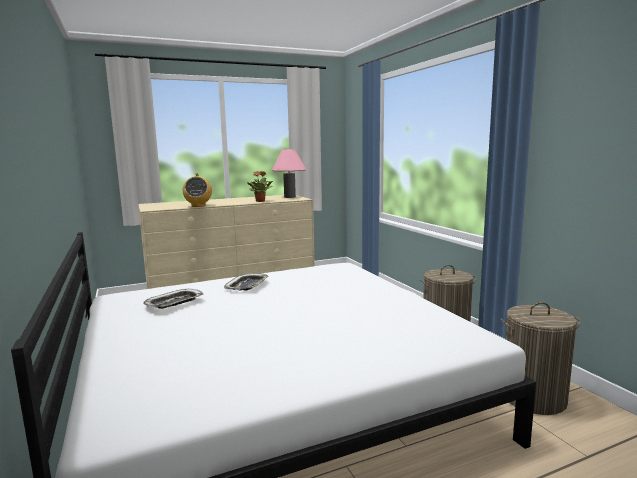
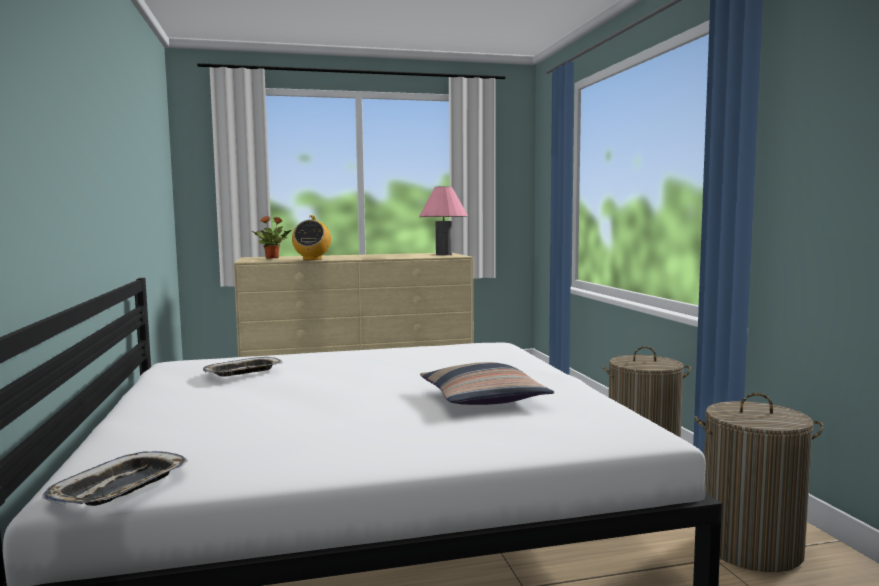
camera: 10 degrees right, 5 degrees down
tray [224,273,269,291] -> tray moved to [42,451,188,506]
potted plant [246,171,273,202] -> potted plant moved to [252,216,292,259]
none -> pillow [420,362,554,405]

